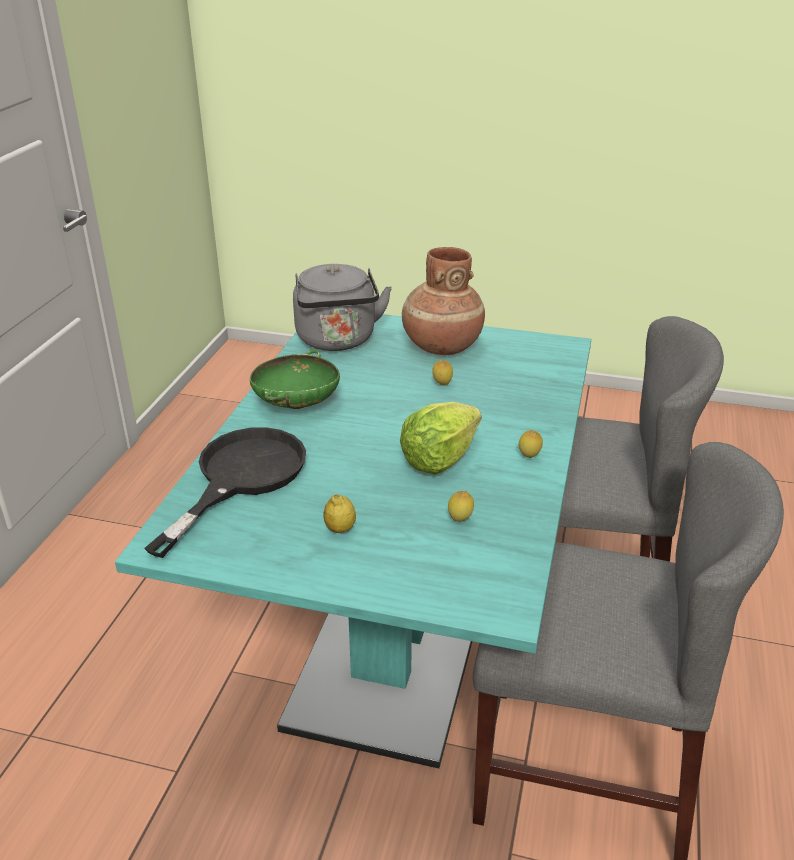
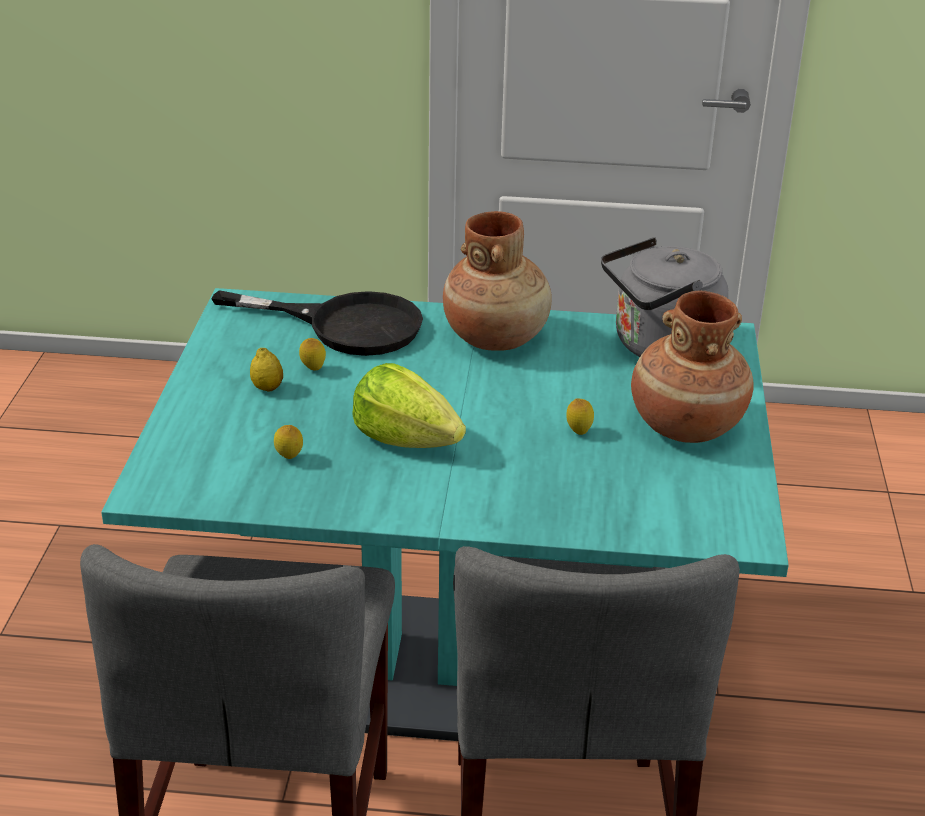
camera: 80 degrees right, 0 degrees up
green bowl [250,349,340,409] -> brown vase [443,211,552,351]
lemon [519,430,543,458] -> lemon moved to [299,338,326,371]

